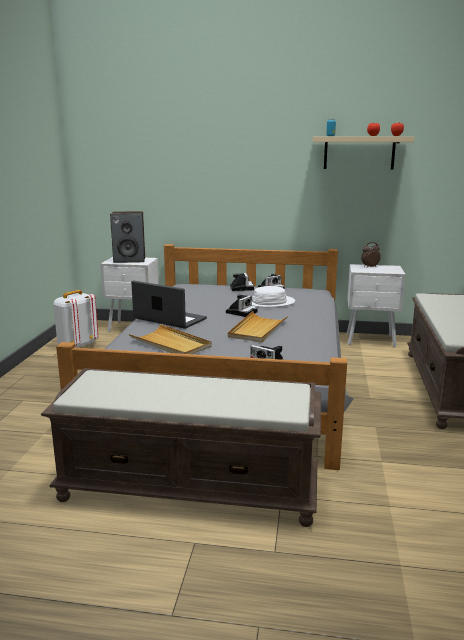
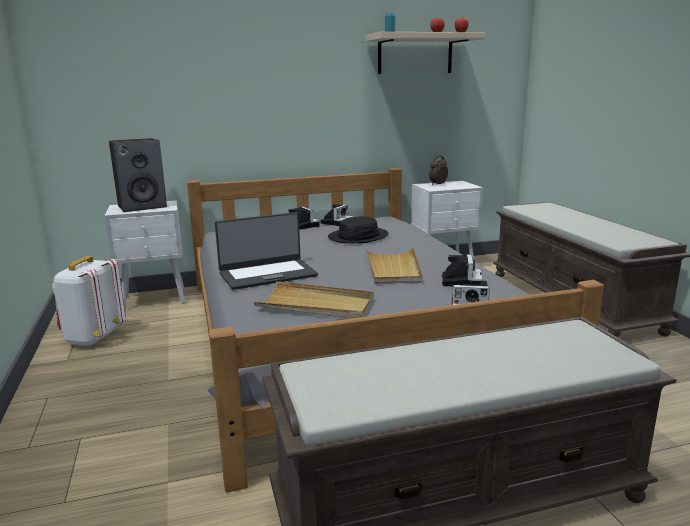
camera: 25 degrees left, 0 degrees up
laptop [131,280,207,329] -> laptop turned 150 degrees clockwise [215,212,318,290]
camera [226,295,258,317] -> camera moved to [442,254,483,286]
white hat [252,286,295,308] -> black hat [328,216,389,243]

